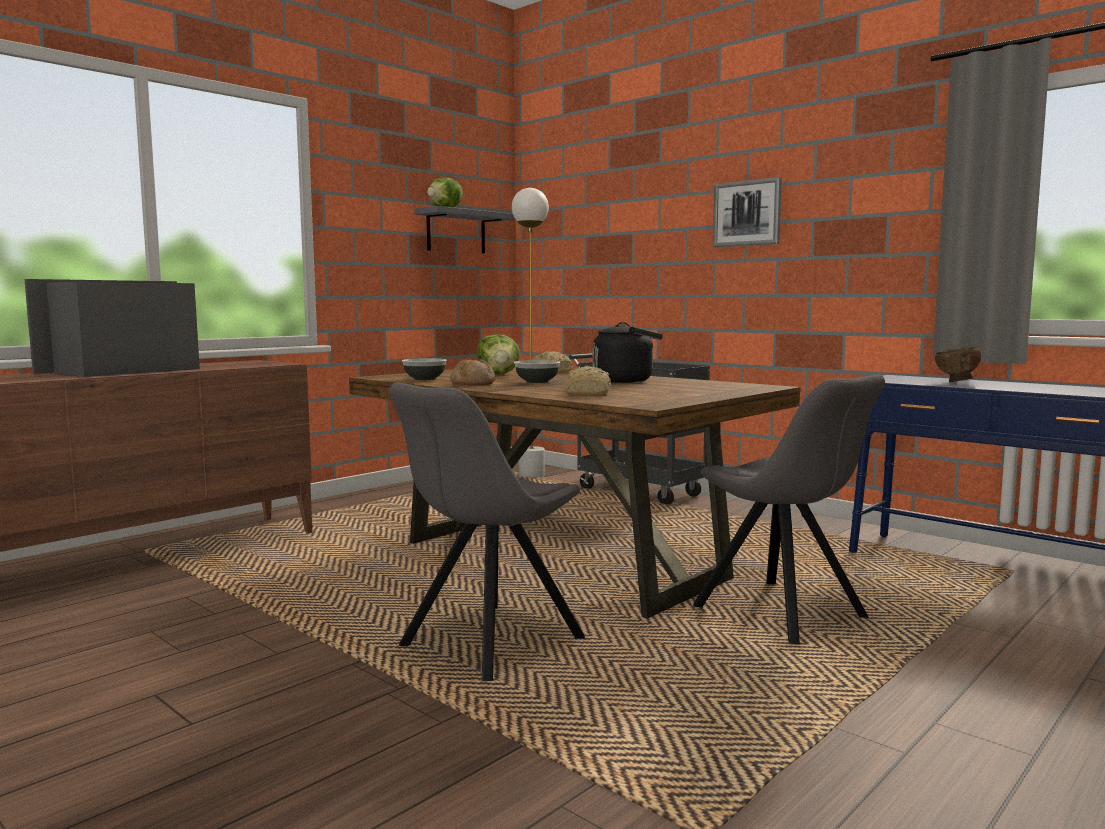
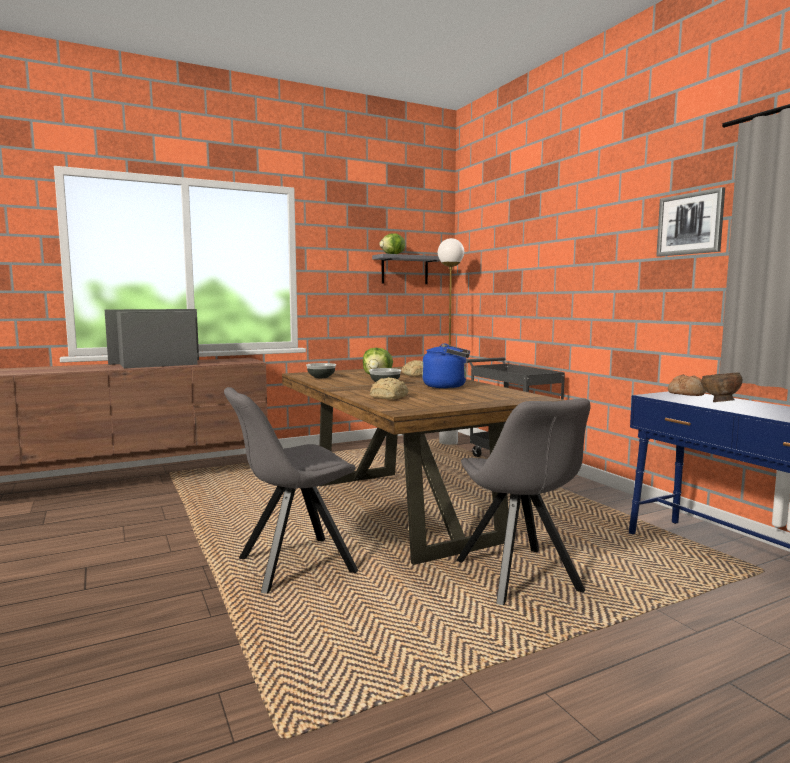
camera: 20 degrees right, 0 degrees up
bread [450,359,496,385] -> bread moved to [668,374,706,396]
black kettle [592,322,663,383] -> blue kettle [422,344,470,388]
picture [713,177,782,247] -> picture moved to [656,187,725,257]

